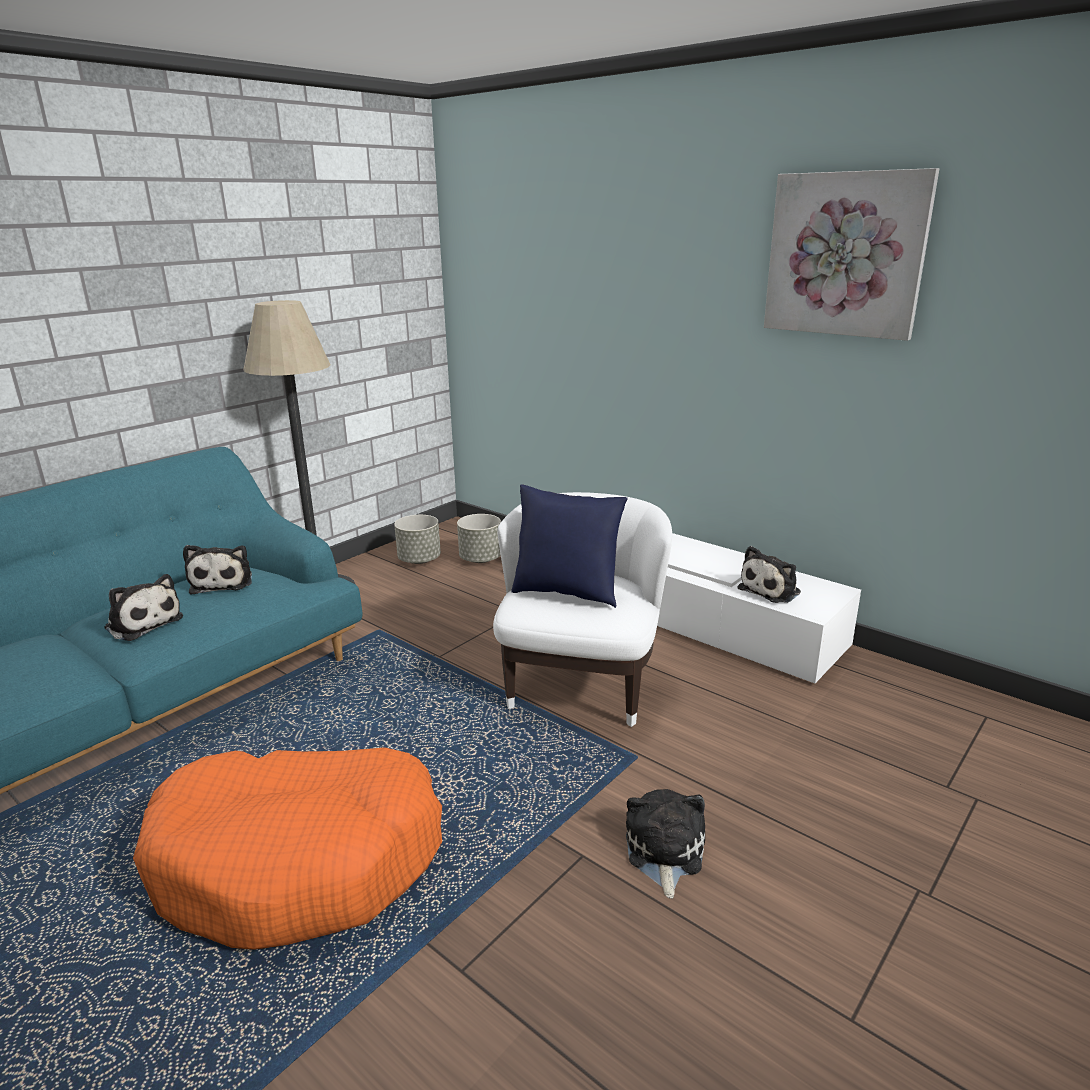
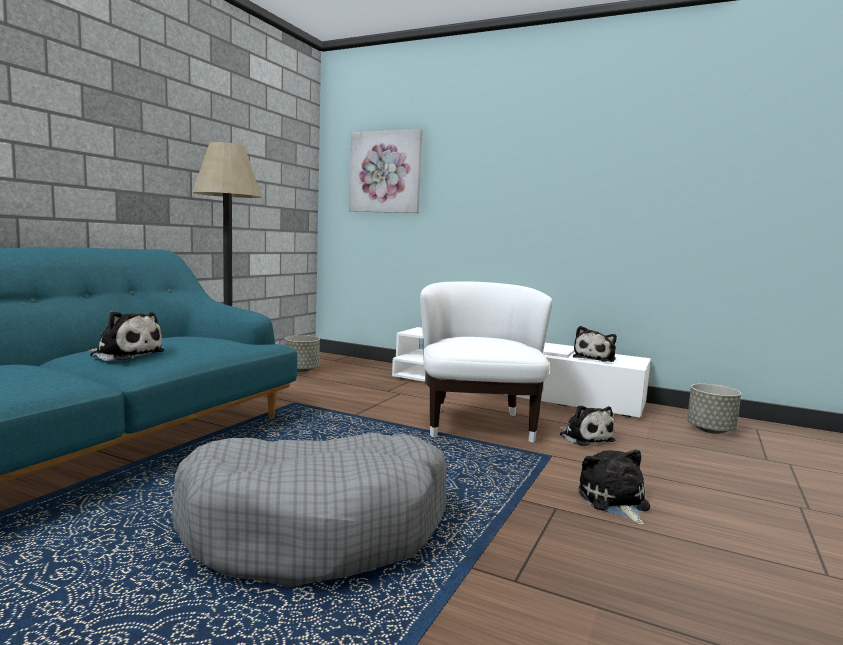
camera: 15 degrees left, 15 degrees down
orange dog bed [133,747,442,950] -> grey dog bed [172,433,447,587]
plush toy [183,545,252,595] -> plush toy moved to [559,405,615,446]
grey planter [457,514,501,563] -> grey planter moved to [687,384,741,434]
blue pillow [511,485,628,608] -> none
picture [764,168,939,341] -> picture moved to [349,129,423,213]

